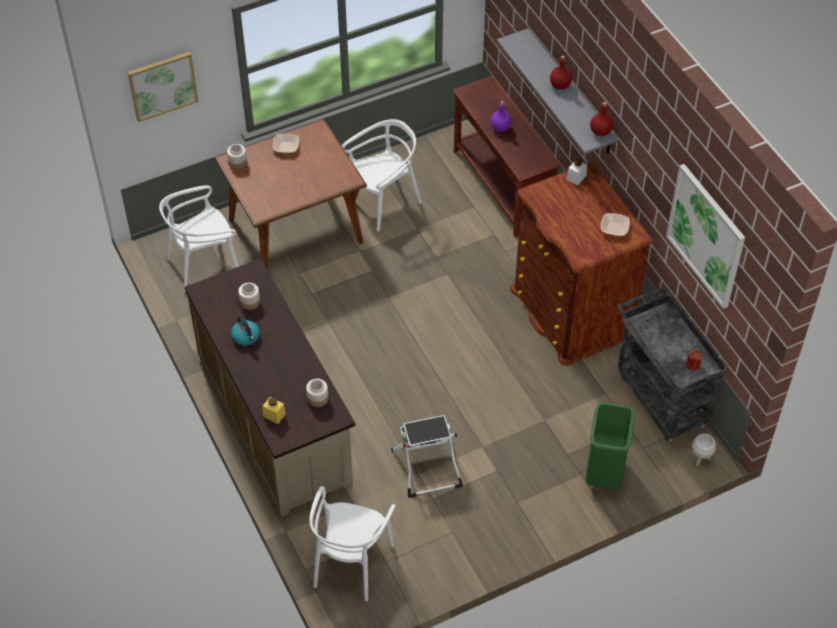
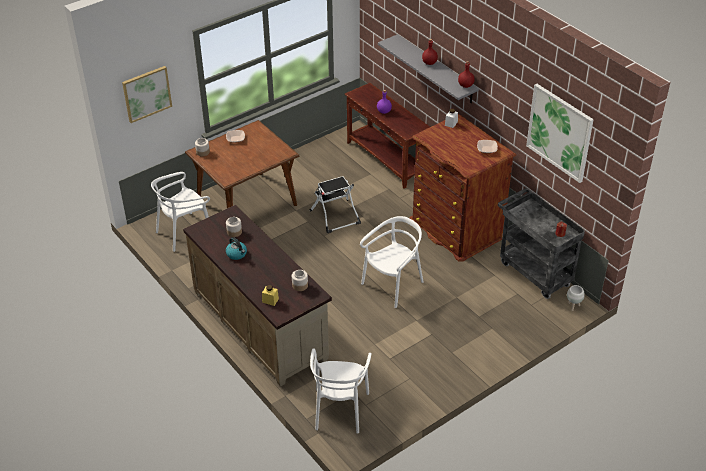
camera: 10 degrees left, 10 degrees down
white chair [342,119,422,231] -> white chair moved to [360,216,423,308]
step ladder [391,415,463,498] -> step ladder moved to [310,176,361,233]
green trash can [586,402,635,490] -> none

